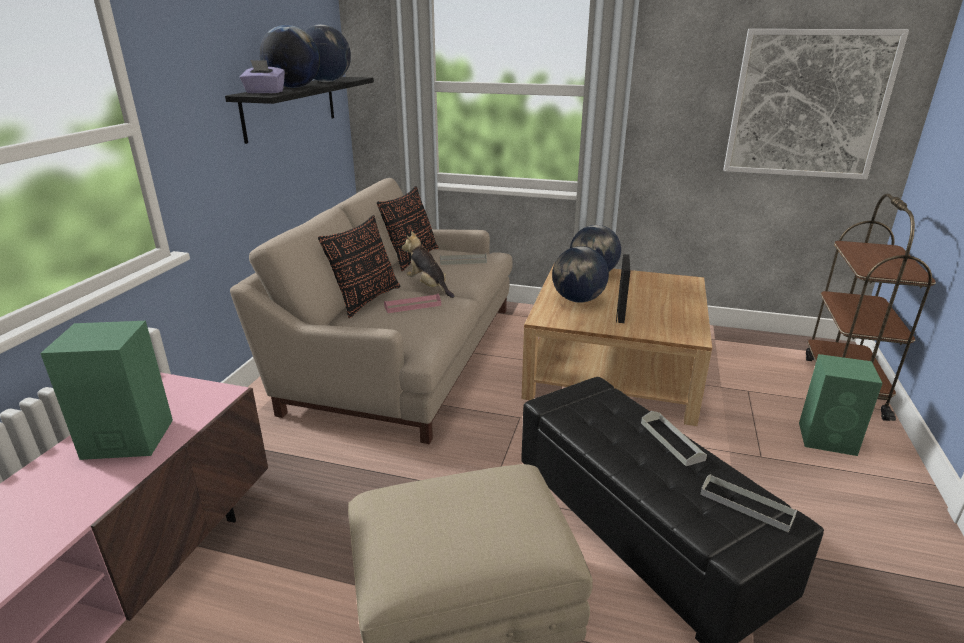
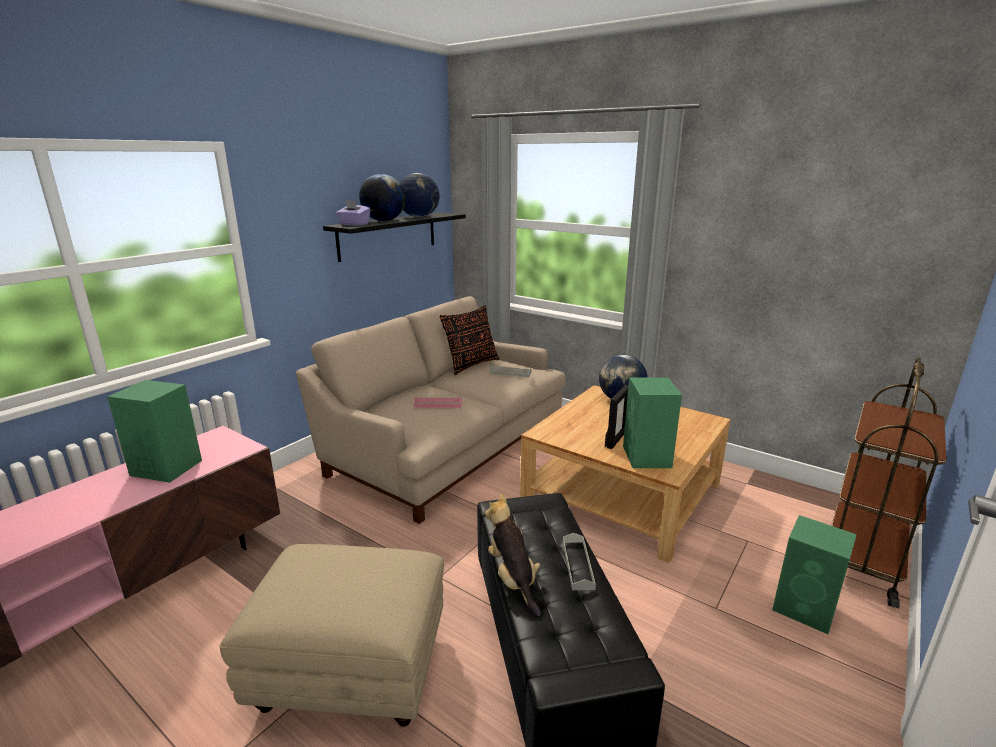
camera: 20 degrees right, 5 degrees down
black pillow [318,215,400,318] -> none
plush toy [402,231,455,298] -> plush toy moved to [485,493,541,616]
globe [552,246,609,303] -> none
grey tray [700,474,797,532] -> none
picture [723,29,909,180] -> none
none -> green speaker [623,377,682,468]

